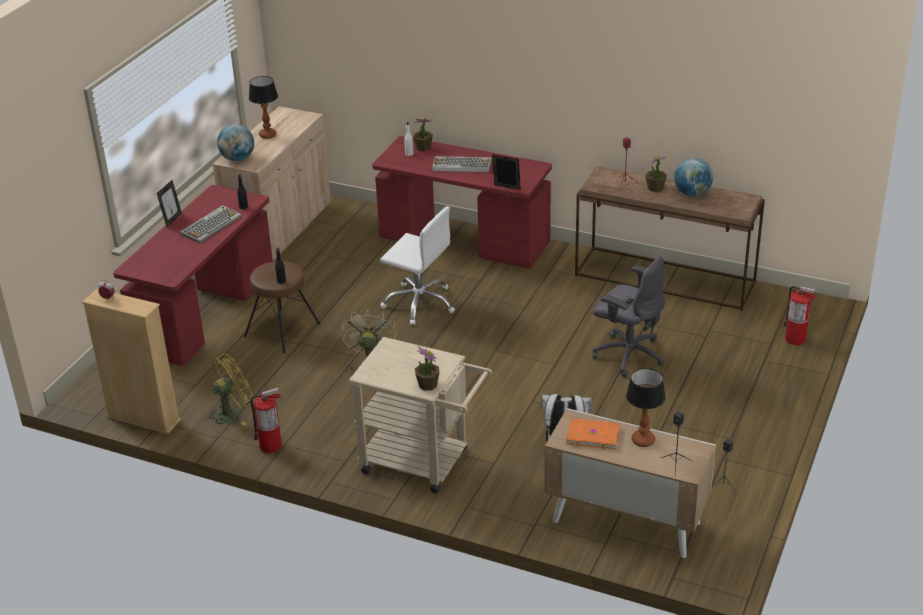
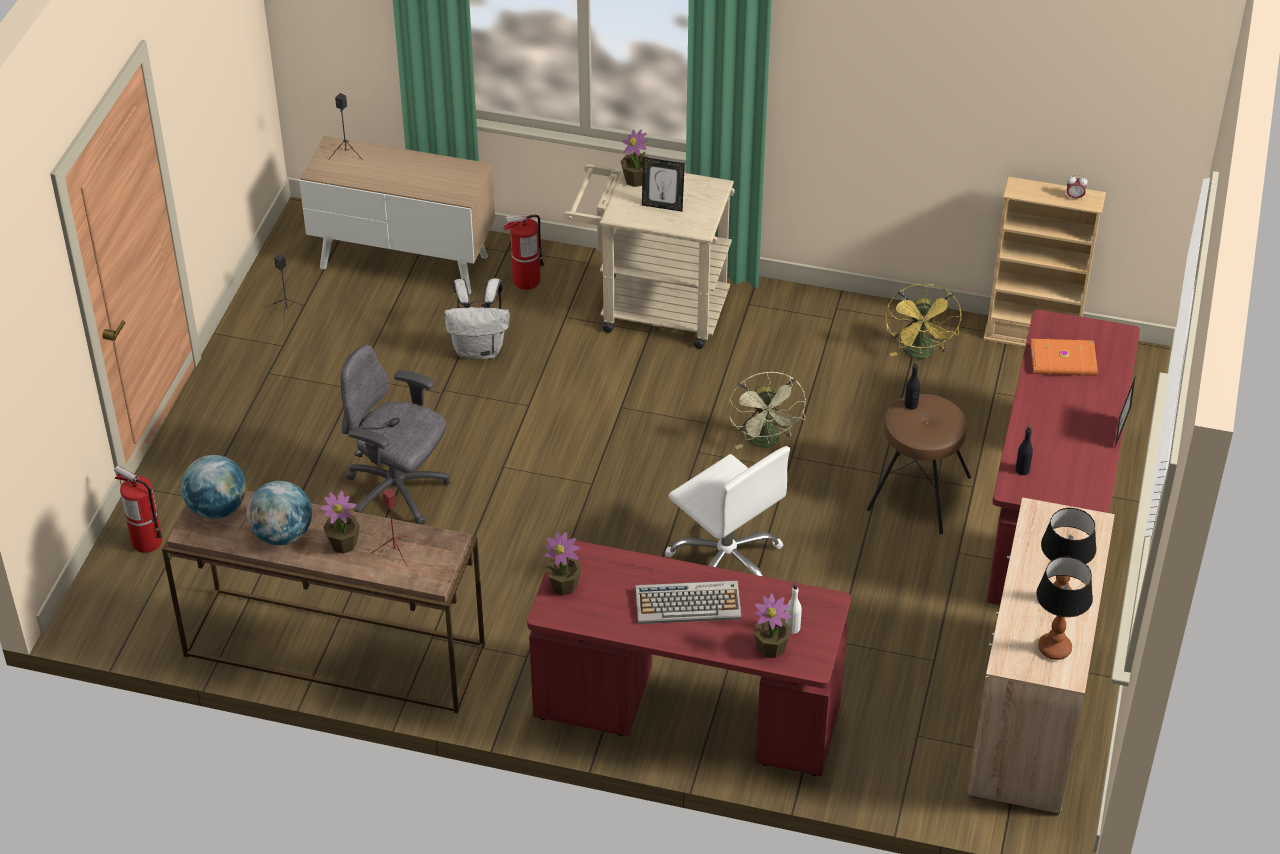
camera: 170 degrees right, 10 degrees up
keyboard [180,205,242,243] -> none
yellow fan [206,354,253,425] -> yellow fan turned 45 degrees counterclockwise [885,283,961,359]
globe [217,124,254,161] -> globe moved to [181,455,246,519]
fire extinguisher [251,388,282,453] -> fire extinguisher moved to [504,214,544,290]
white office chair [380,206,455,325] -> white office chair turned 150 degrees counterclockwise [665,446,790,576]
picture frame [492,154,521,190] -> picture frame moved to [642,157,685,212]
orange book [566,418,620,450] -> orange book moved to [1030,339,1098,376]
table lamp [626,368,666,447] -> table lamp moved to [1036,557,1093,660]
none -> potted plant [544,532,582,596]

